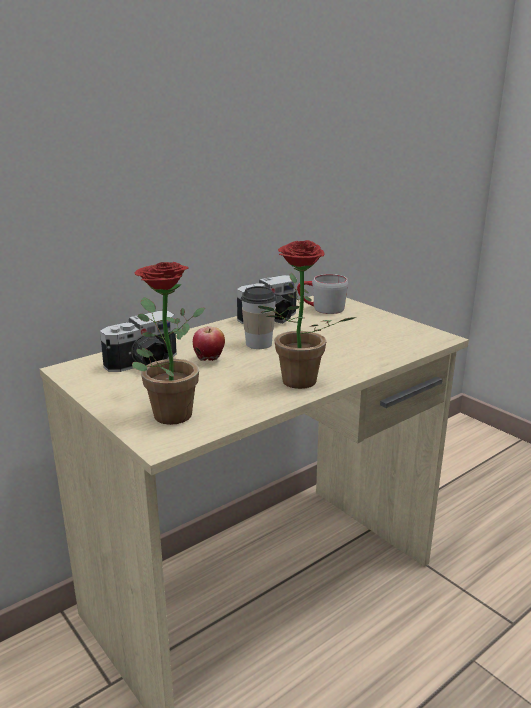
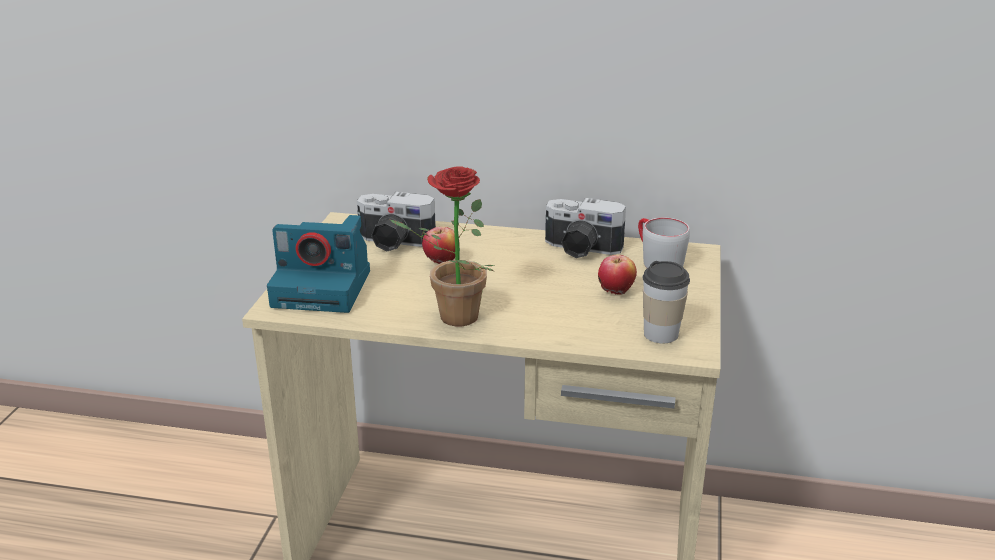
camera: 50 degrees right, 5 degrees up
potted plant [132,262,205,425] -> camera [267,215,370,313]
cup [241,286,277,349] -> cup moved to [642,261,690,343]
none -> apple [598,255,637,294]

